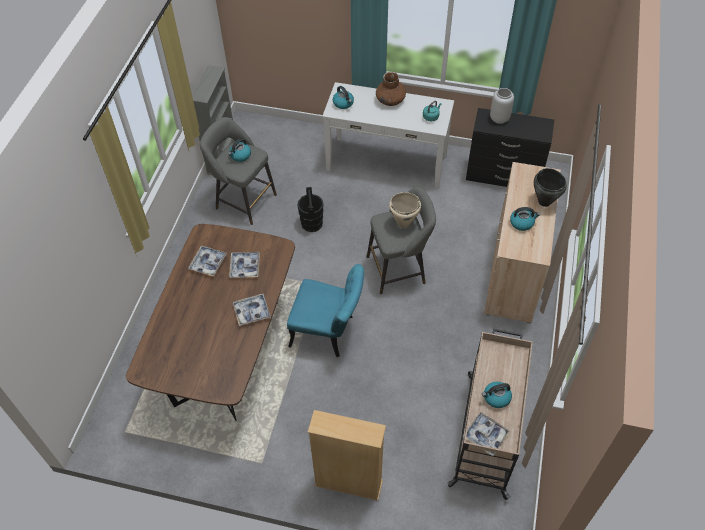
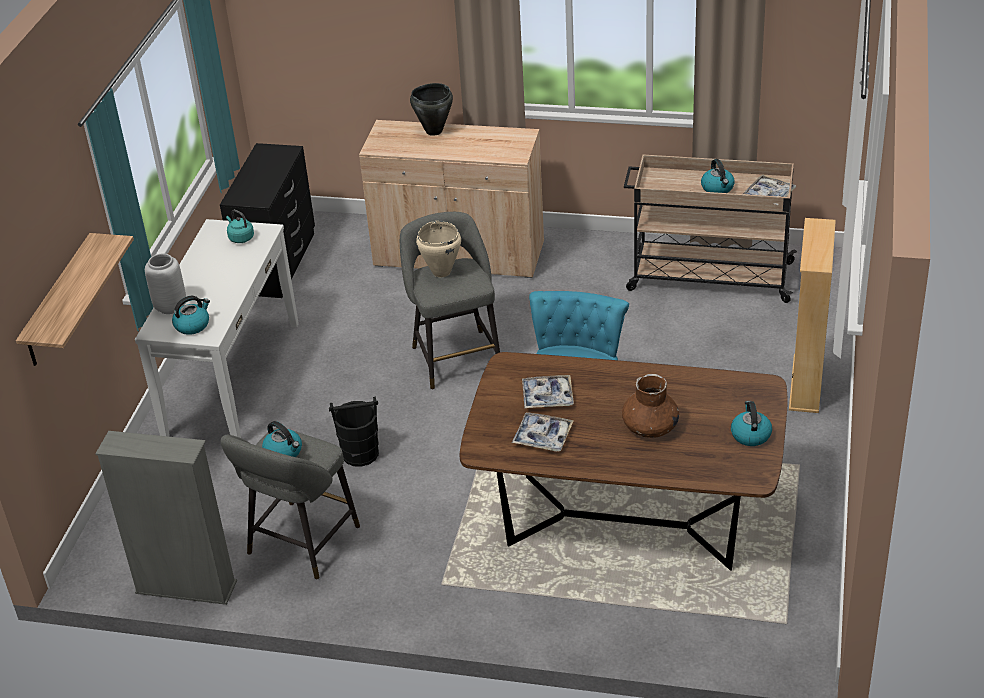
camera: 90 degrees left, 15 degrees down
tray [233,294,271,326] -> none
brown vase [376,72,406,106] -> brown vase moved to [622,374,679,438]
grey vase [490,88,514,124] -> grey vase moved to [145,253,186,314]
kettle [510,207,540,231] -> kettle moved to [731,401,772,446]
none -> shelf [16,233,134,366]

